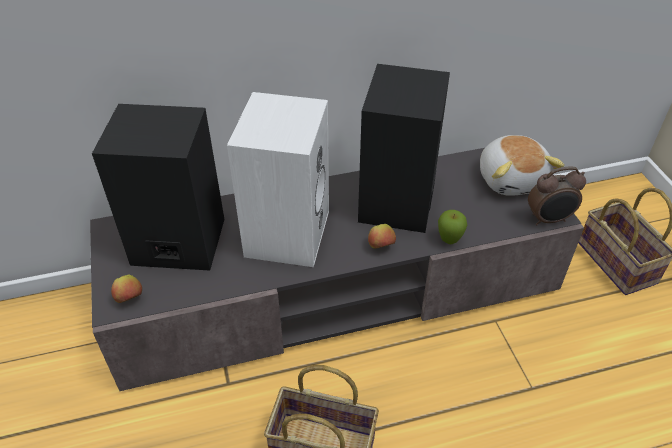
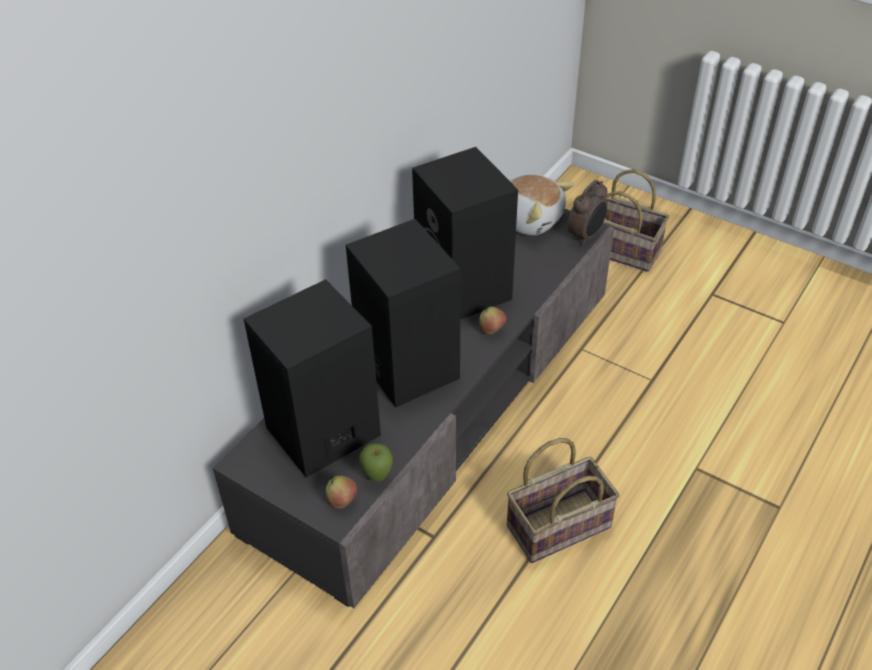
camera: 40 degrees left, 0 degrees up
white speaker [227,92,329,267] -> black speaker [346,219,461,407]
apple [438,210,467,244] -> apple moved to [359,443,393,482]

